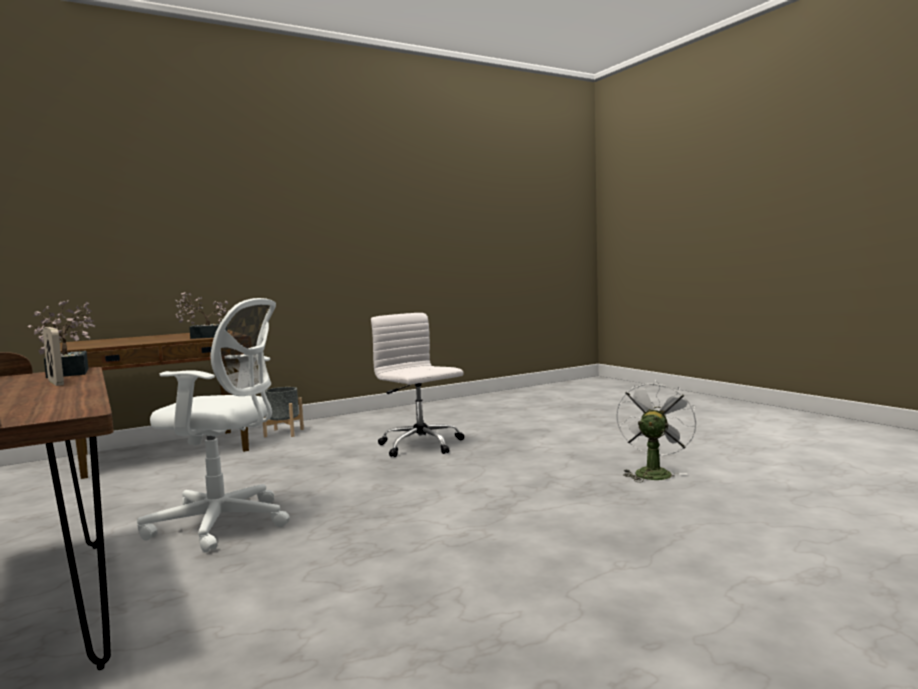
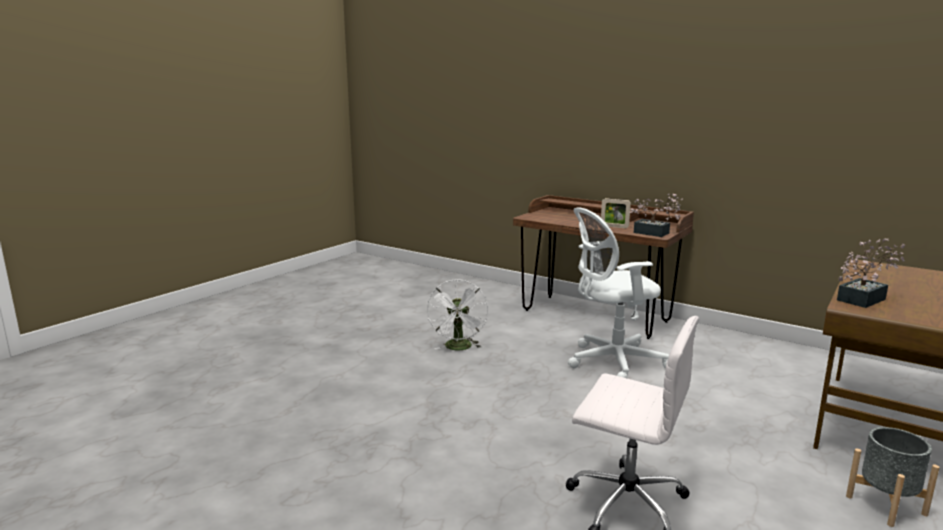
camera: 155 degrees right, 10 degrees up
white fan [616,379,696,482] -> white fan moved to [427,279,488,351]

